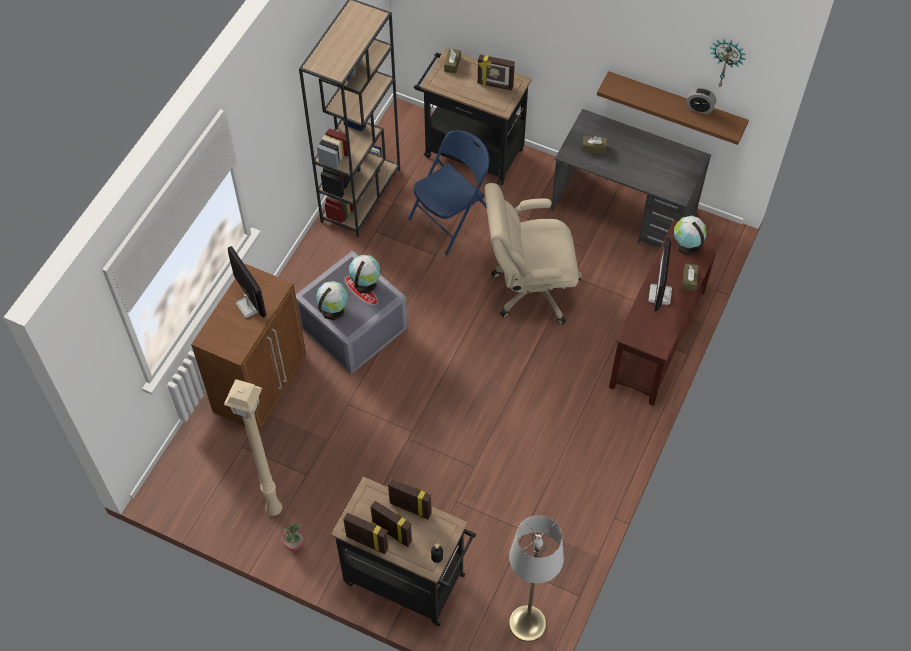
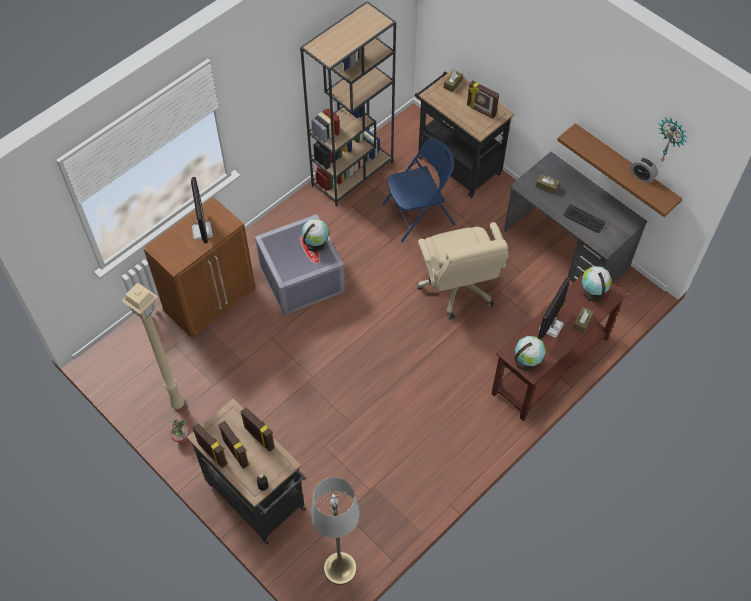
camera: 20 degrees right, 0 degrees up
globe [316,281,349,320] -> globe moved to [515,336,546,372]
beige office chair [485,183,582,325] -> beige office chair turned 120 degrees counterclockwise [417,222,509,320]
none -> keyboard [564,204,606,233]

